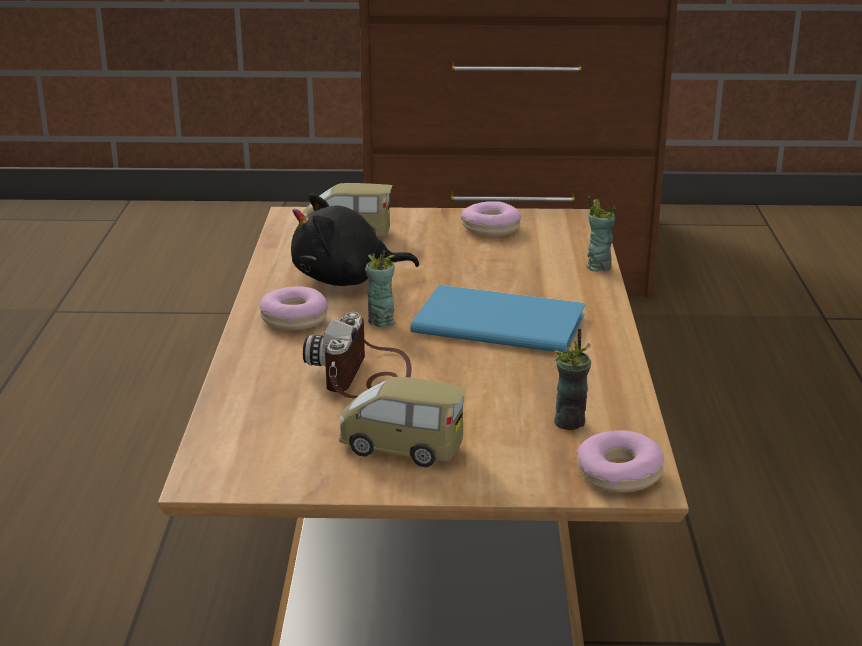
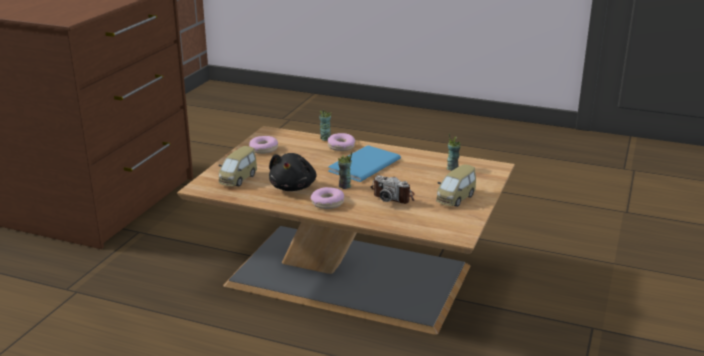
camera: 70 degrees left, 0 degrees up
donut [577,430,664,493] -> donut moved to [328,133,355,151]

